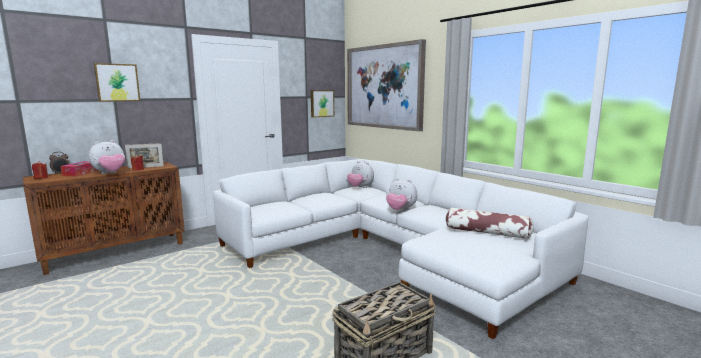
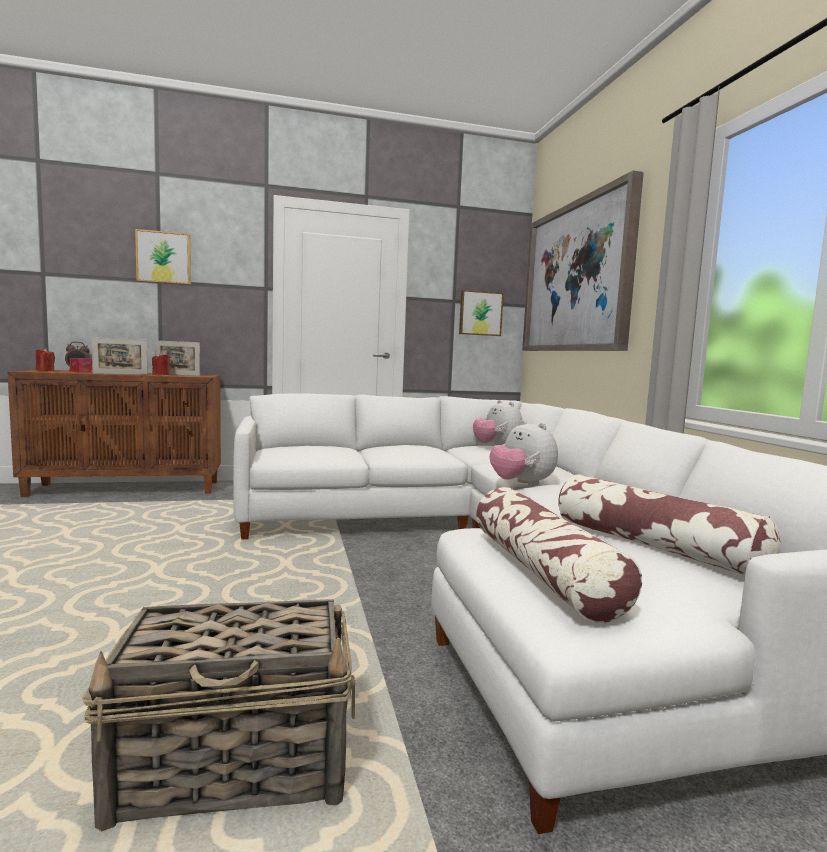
camera: 25 degrees right, 5 degrees down
plush toy [88,140,125,174] -> picture frame [91,337,148,375]
none -> pillow [476,487,642,623]

